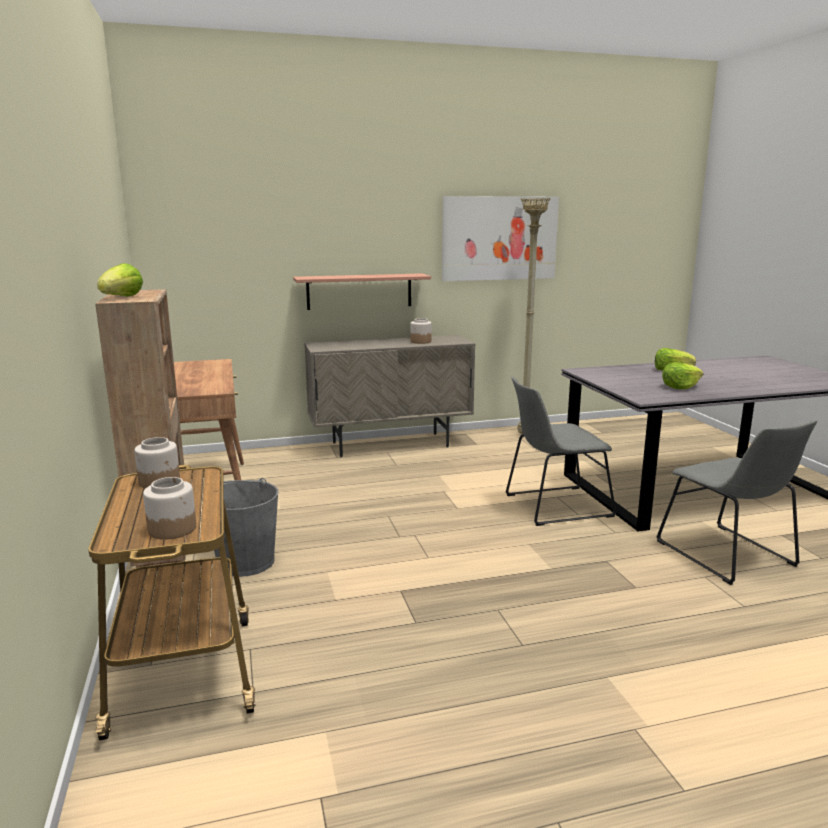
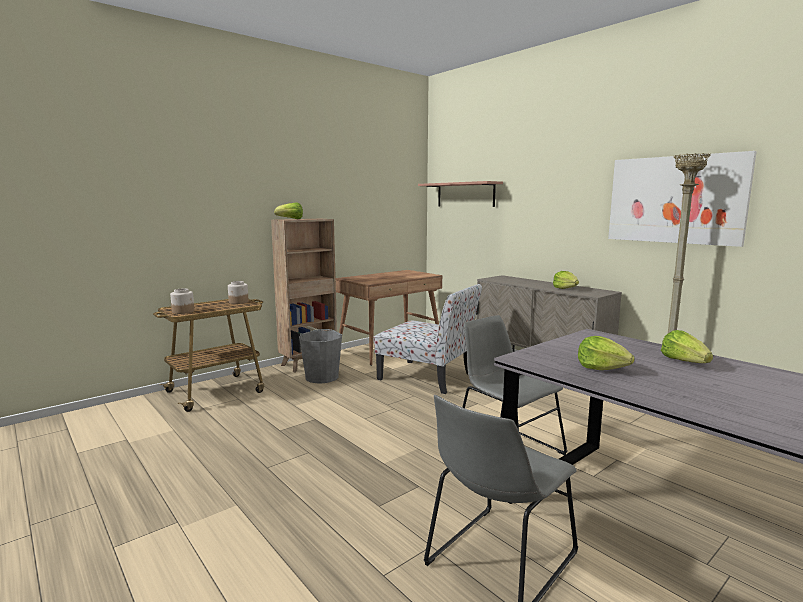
camera: 65 degrees right, 5 degrees down
shelf [293,273,431,310] -> shelf moved to [418,181,503,207]
jar [410,318,431,344] -> lettuce [553,271,579,289]
none -> chair [374,284,482,394]

